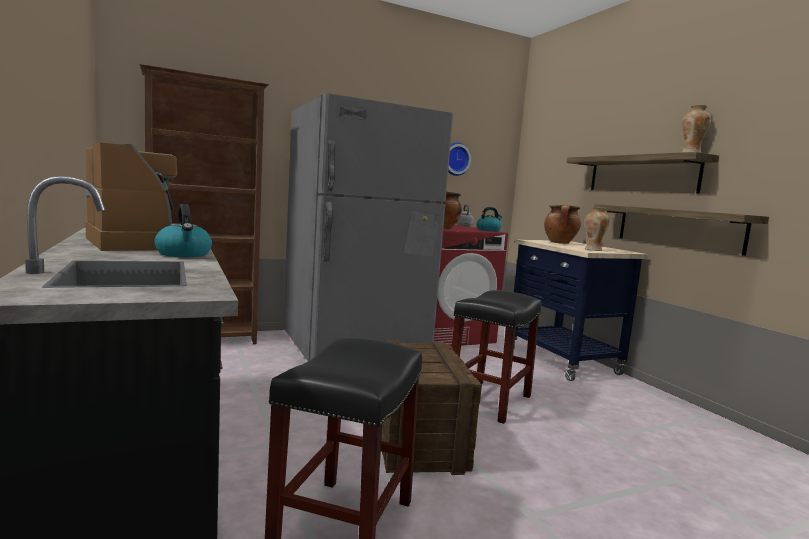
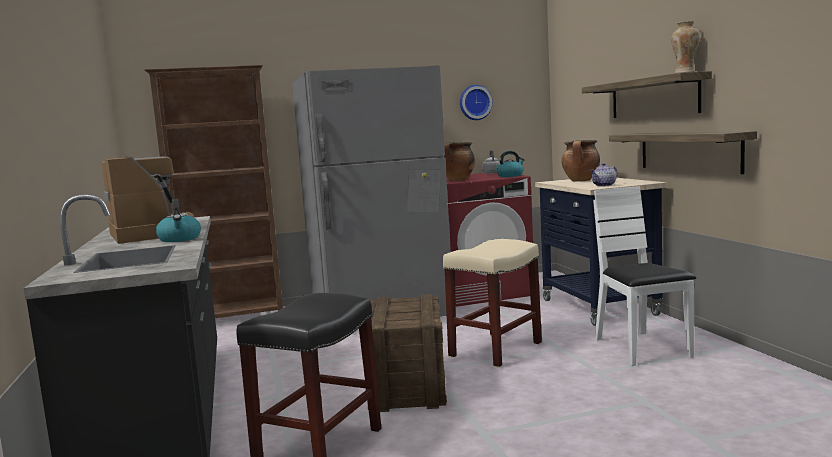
camera: 10 degrees right, 0 degrees up
black stool [452,290,541,424] -> beige stool [443,239,542,368]
vase [585,207,610,251] -> teapot [590,163,618,186]
none -> white chair [593,186,696,366]

